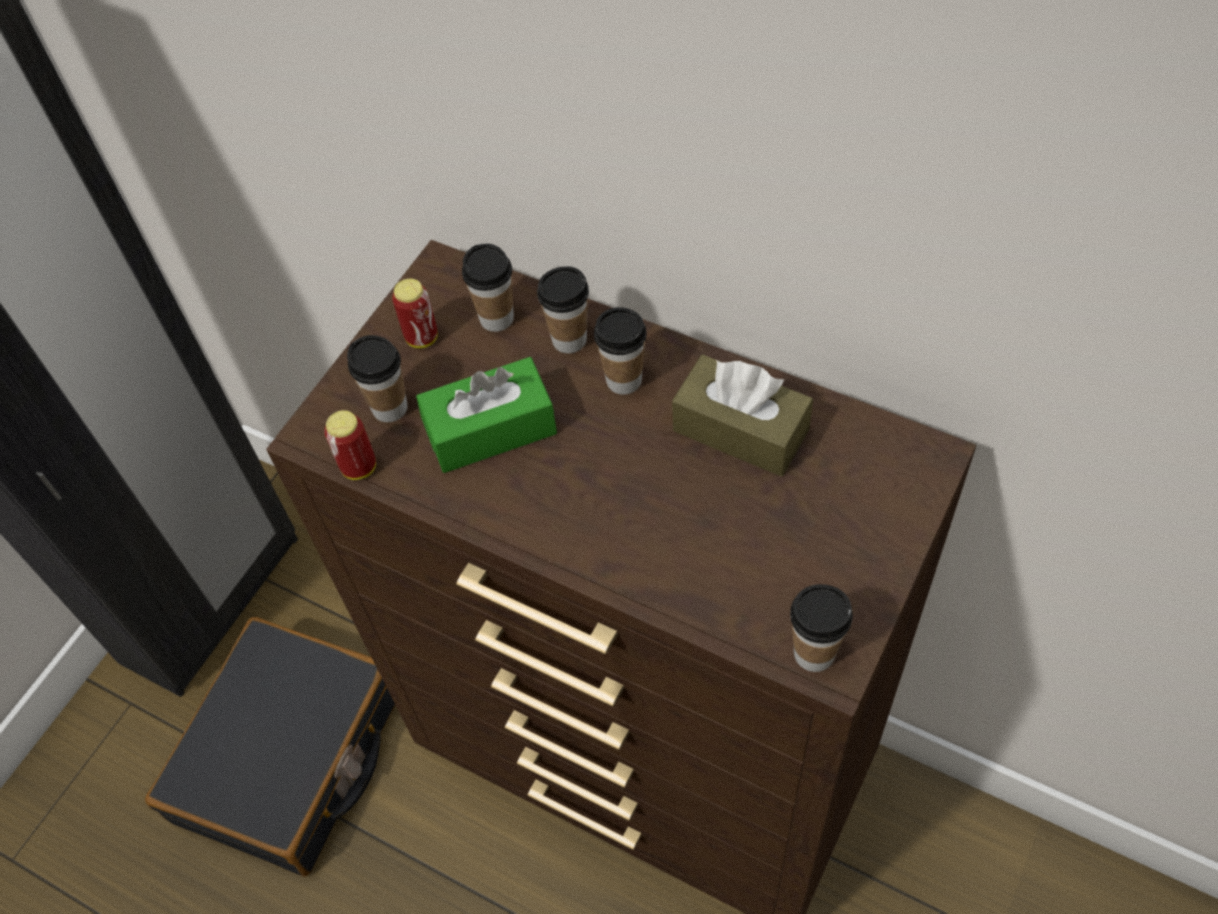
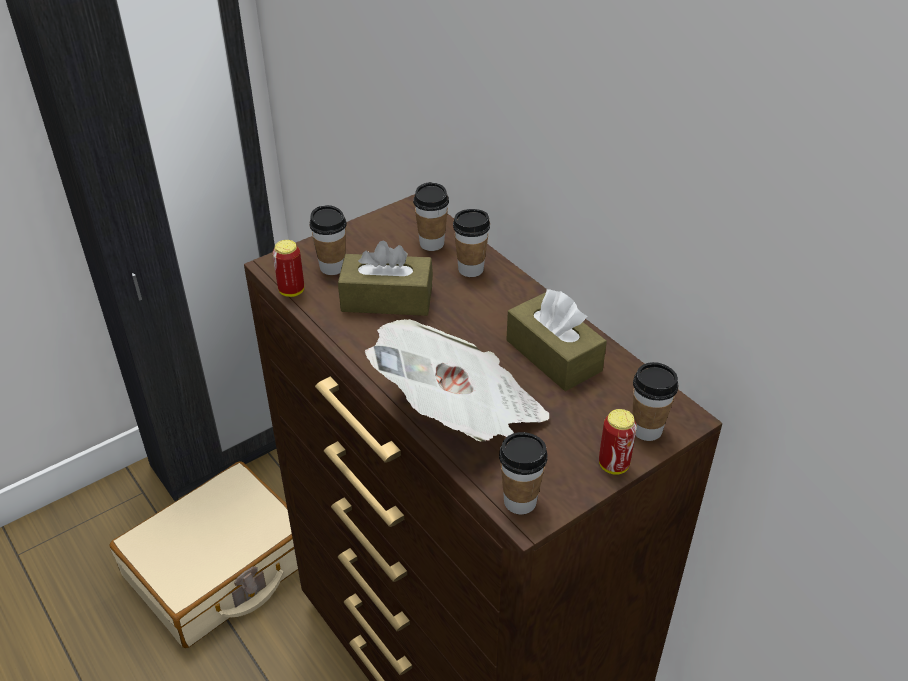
camera: 20 degrees right, 15 degrees down
black suitcase [145,617,395,876] -> beige suitcase [110,461,298,648]
can [392,279,438,348] -> can moved to [599,409,637,475]
green tissue box [416,357,557,473] -> brown tissue box [338,241,433,316]
cup [594,307,647,395] -> cup moved to [632,362,678,441]
none -> newspaper [365,319,549,442]

